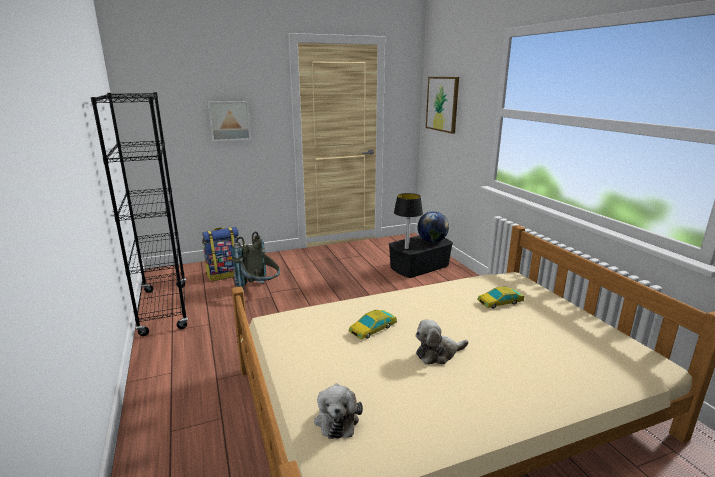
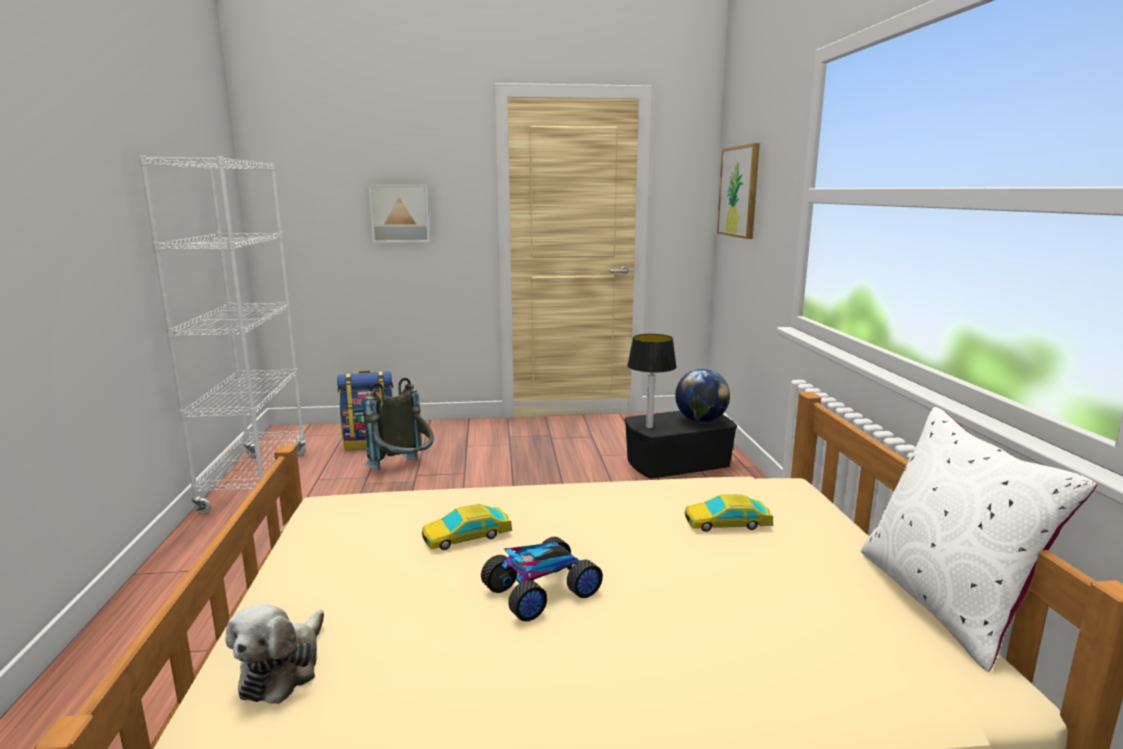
camera: 15 degrees right, 5 degrees down
black bookcase [91,92,188,336] -> white bookcase [139,156,307,514]
plush toy [415,319,468,364] -> toy car [481,537,603,622]
none -> white pillow [861,407,1097,672]

